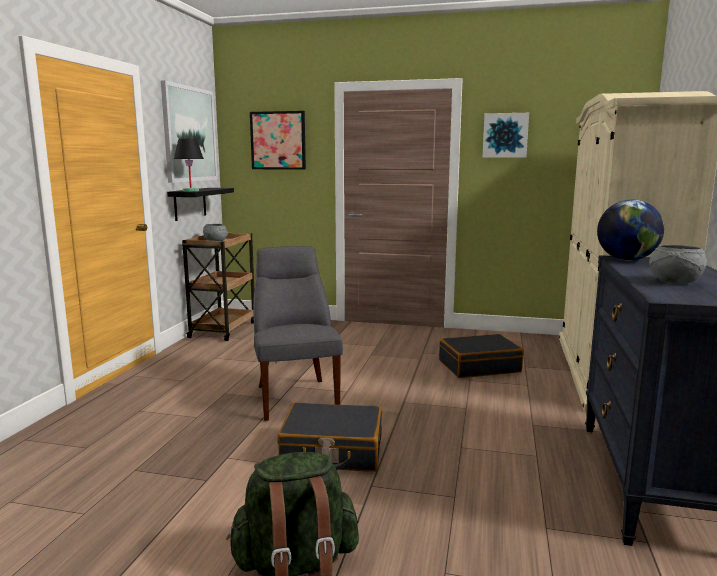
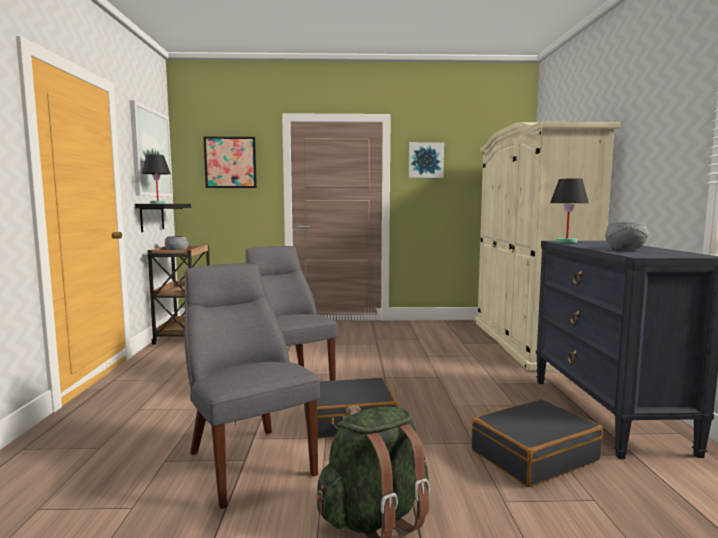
camera: 15 degrees left, 5 degrees down
black suitcase [439,334,524,378] -> black suitcase moved to [471,399,603,487]
globe [597,200,664,261] -> black table lamp [550,178,589,243]
none -> grey chair [184,263,320,509]

